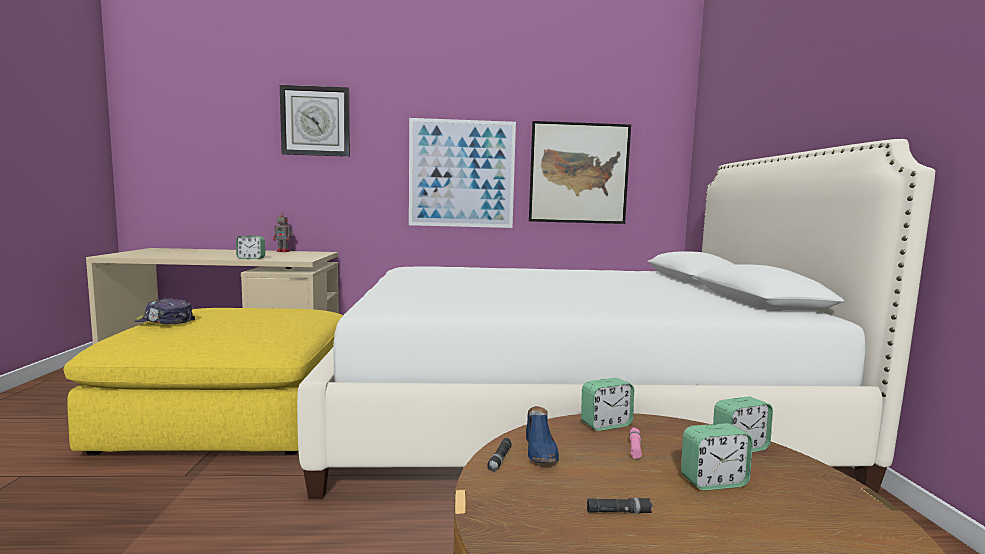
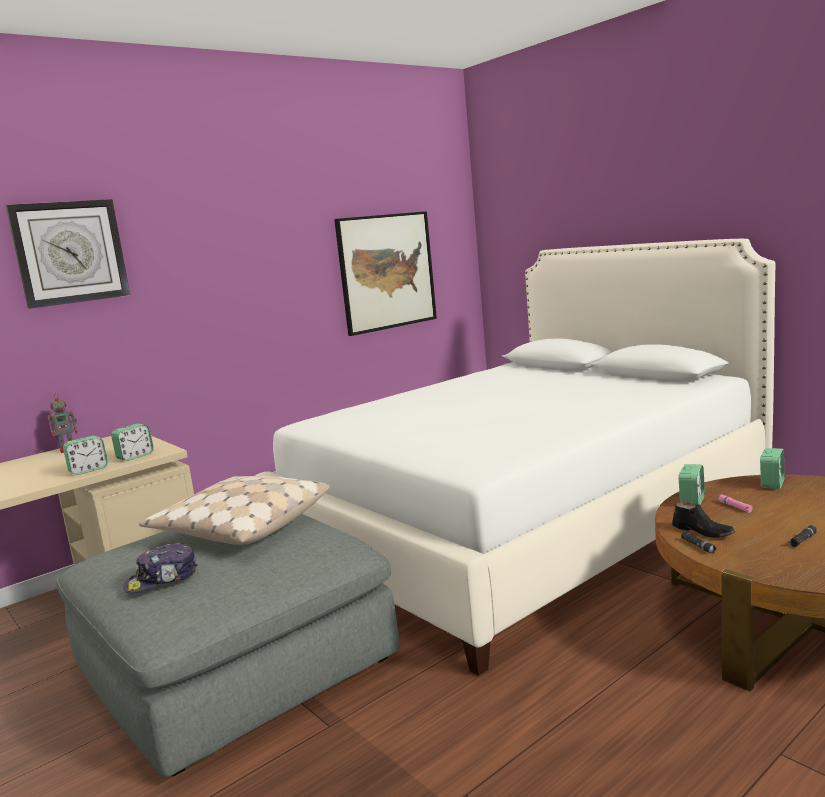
camera: 35 degrees left, 5 degrees up
yellow ottoman [63,308,343,455] -> grey ottoman [56,514,400,777]
picture [409,118,516,228] -> none
blue shoe [526,406,559,463] -> black shoe [672,502,736,538]
alarm clock [681,423,753,491] -> alarm clock moved to [111,424,154,461]
none -> beige pillow [139,476,330,545]

